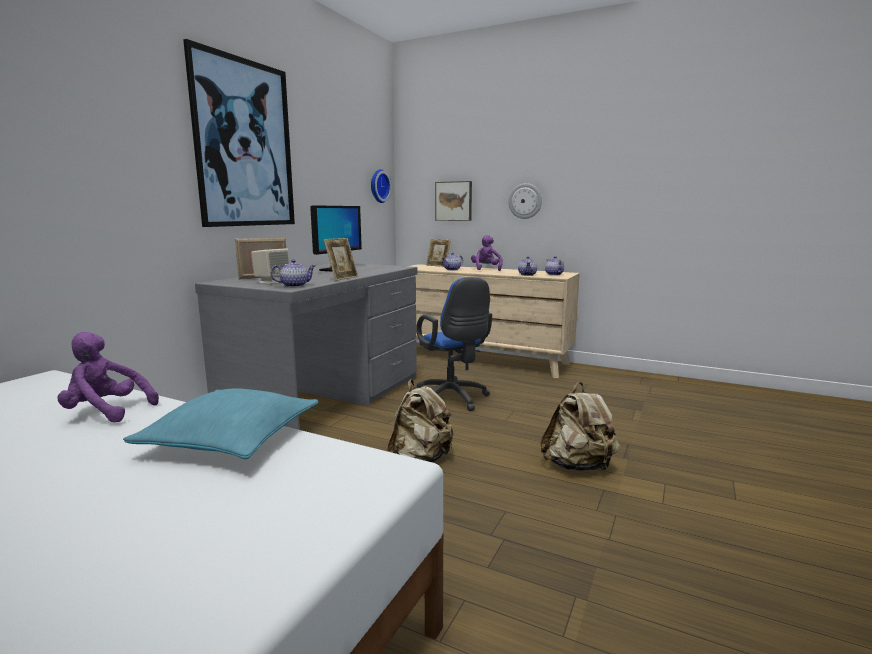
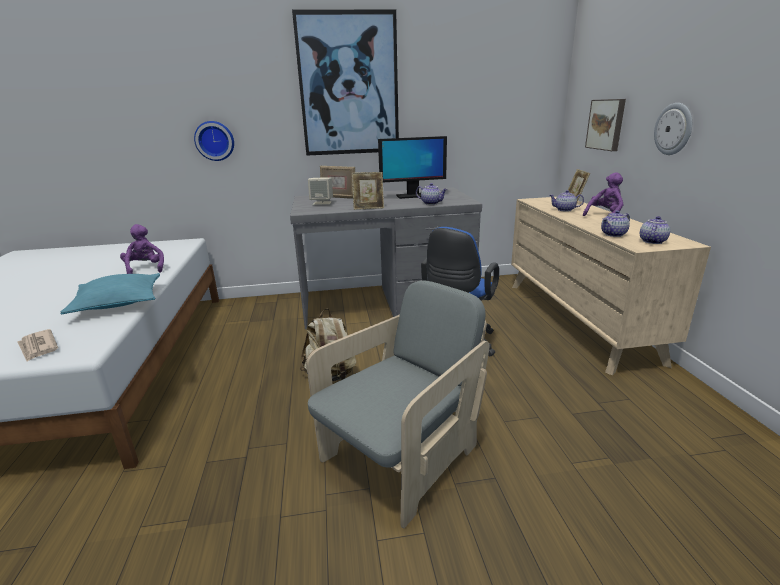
camera: 55 degrees right, 10 degrees up
teapot [271,259,316,287] -> teapot moved to [416,183,448,205]
wall clock [371,169,392,203] -> wall clock moved to [194,121,234,161]
beige backpack [540,382,620,471] -> grey armchair [306,281,489,528]
none -> newspaper [17,329,58,362]

